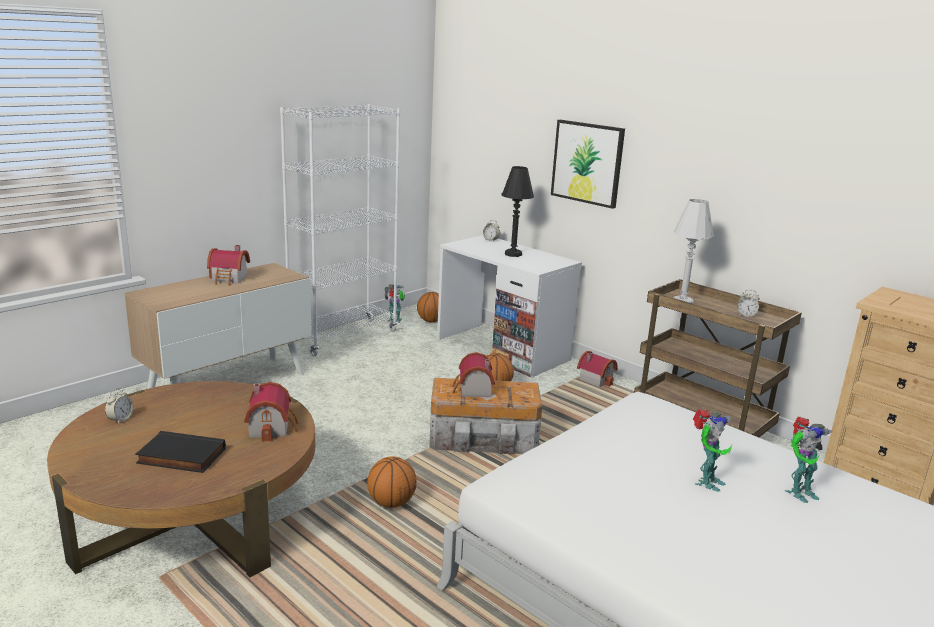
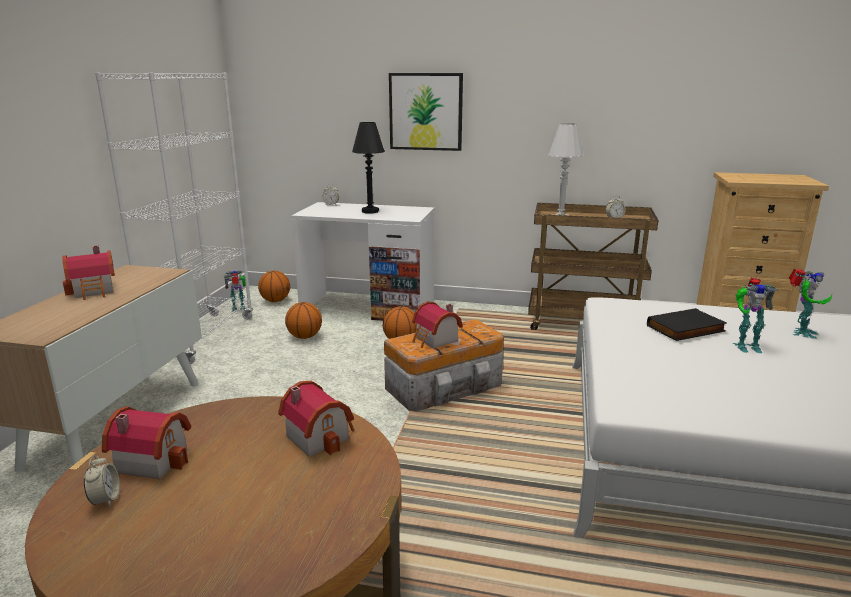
camera: 30 degrees left, 0 degrees up
black book [135,431,226,473] -> black book moved to [647,308,727,341]
basketball [367,457,417,508] -> basketball moved to [285,302,322,339]
toy house [577,351,618,388] -> toy house moved to [102,407,191,479]
toy robot [693,409,732,492] -> toy robot turned 90 degrees clockwise [733,277,777,353]

